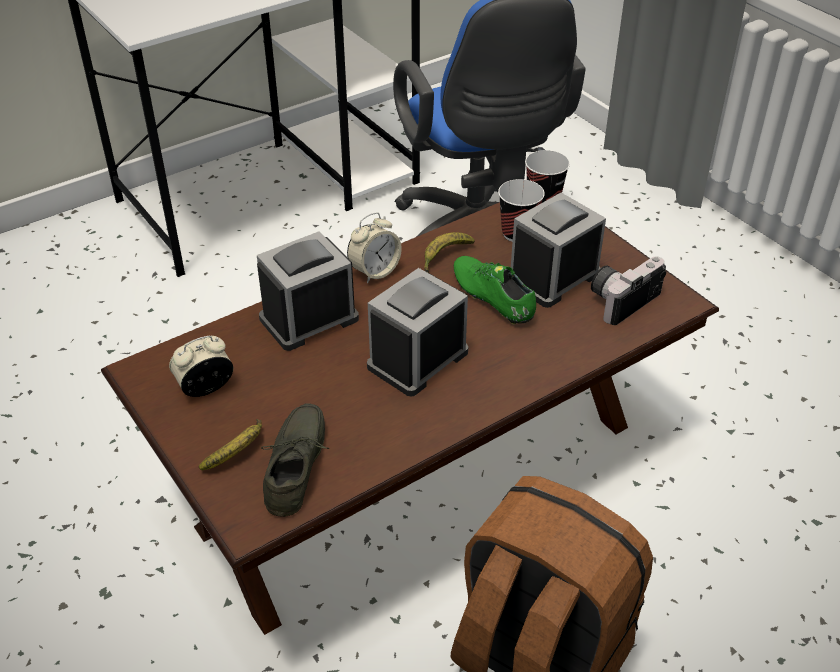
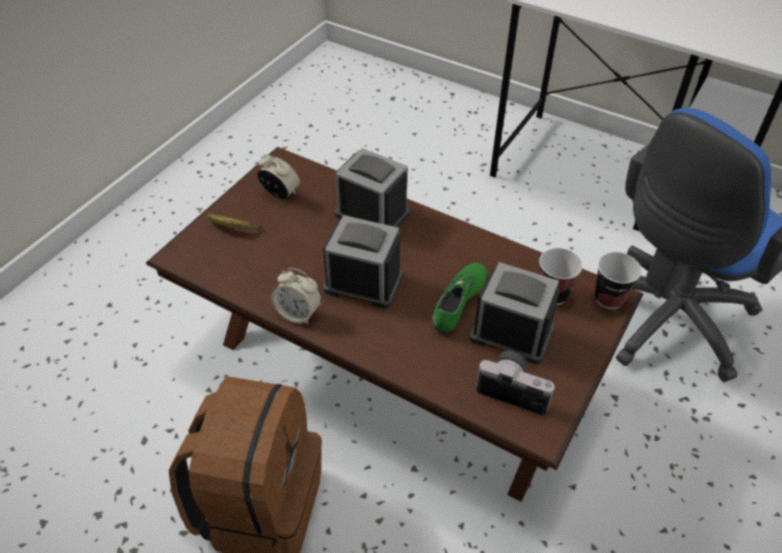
camera: 65 degrees right, 5 degrees up
grey shoe [261,403,329,517] -> none
alarm clock [347,212,402,283] -> alarm clock moved to [271,268,322,325]
banana [424,232,475,273] -> none

